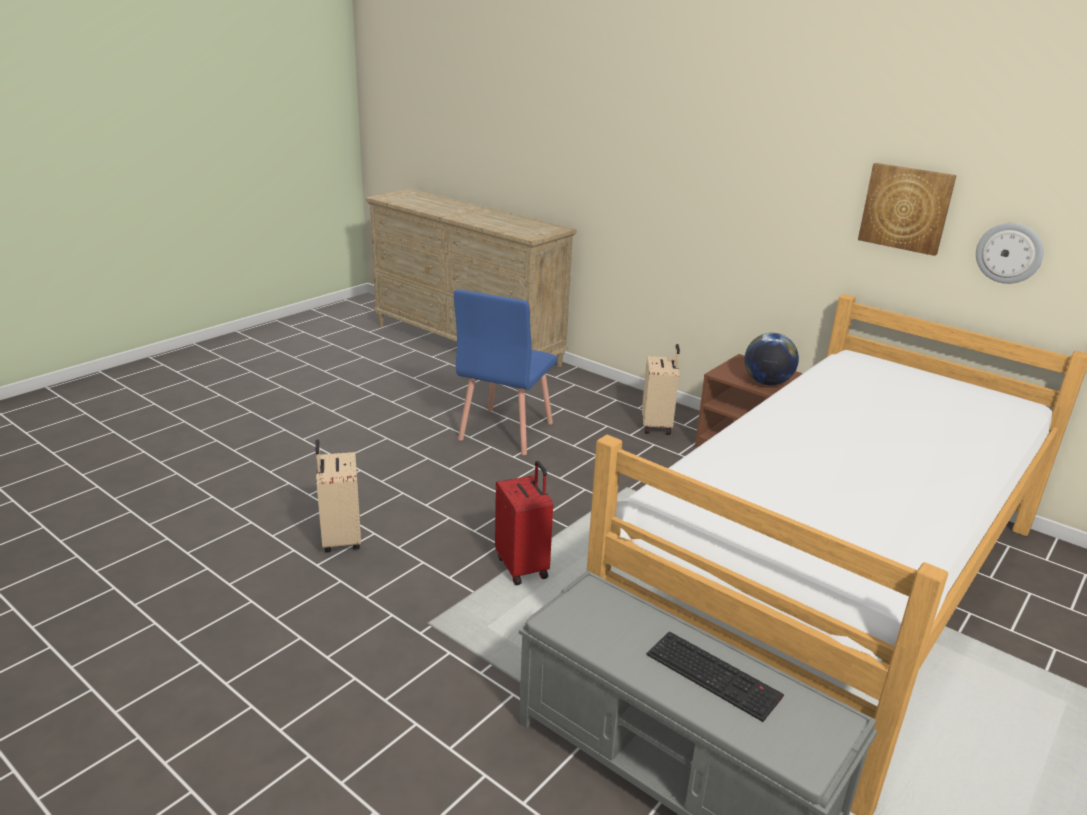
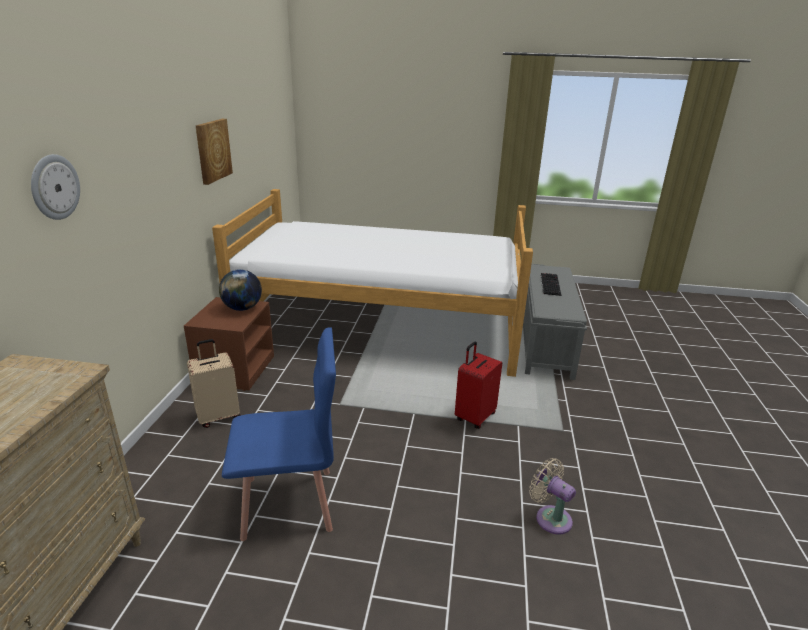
camera: 120 degrees left, 0 degrees up
beige suitcase [315,439,361,552] -> beige fan [529,458,576,534]
wall clock [976,223,1044,284] -> wall clock moved to [31,154,80,220]

